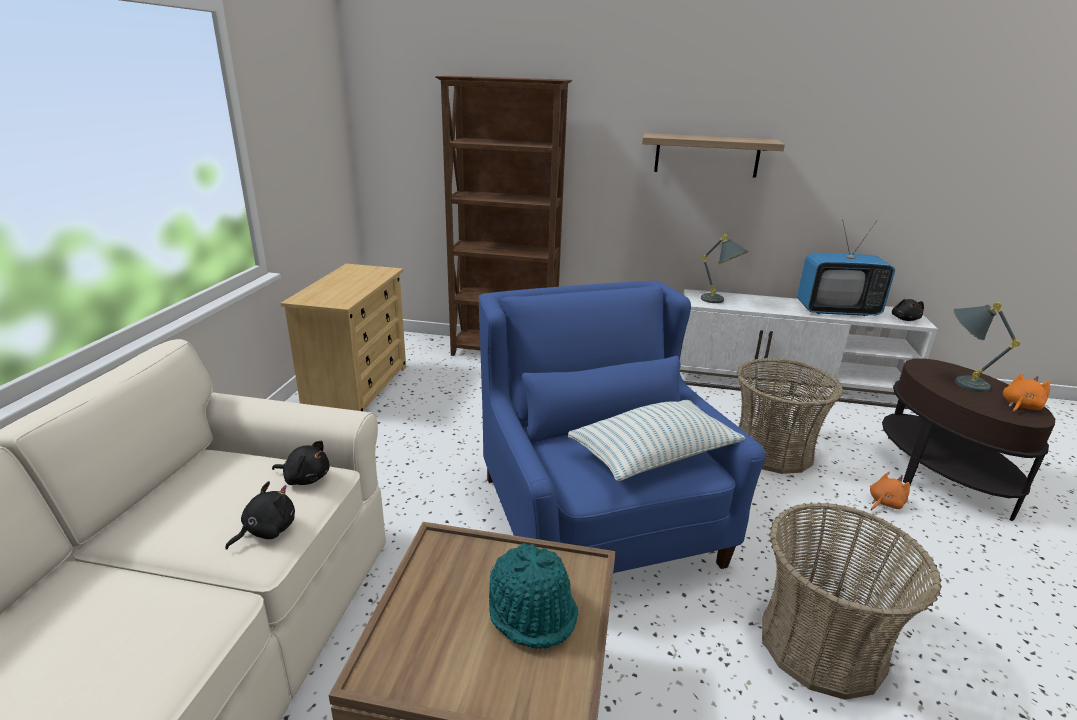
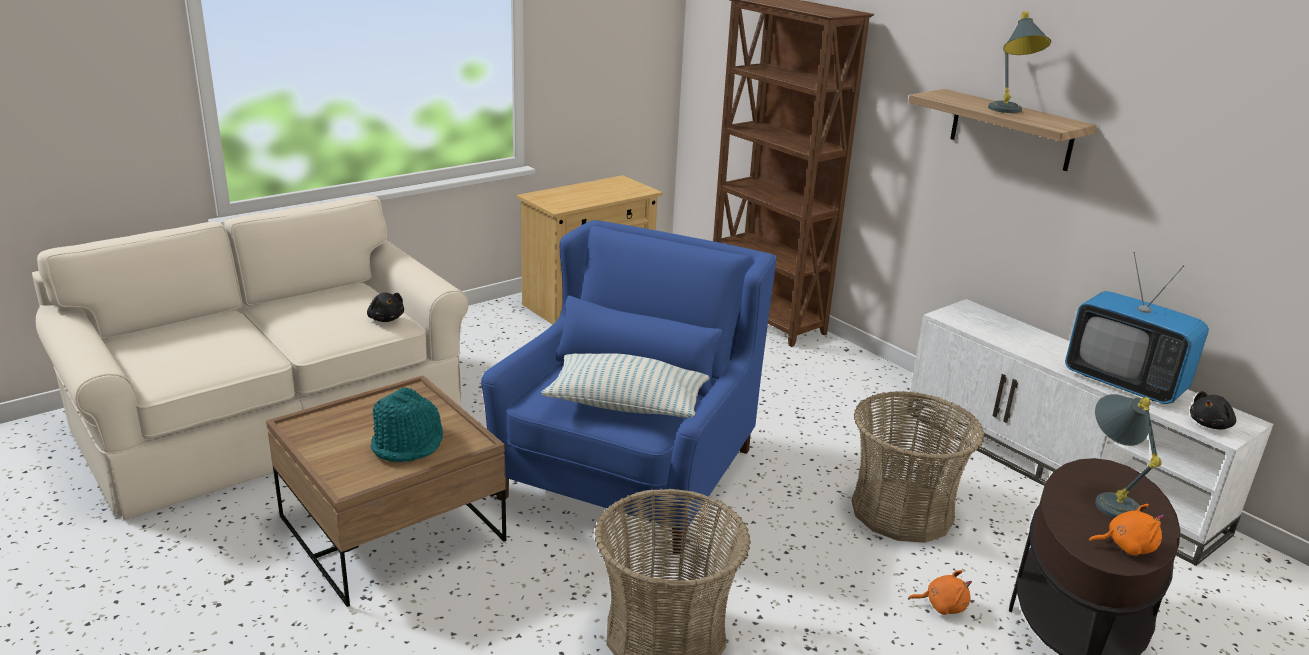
camera: 40 degrees right, 0 degrees up
black plush toy [225,481,295,550] -> none
grey table lamp [701,234,748,303] -> grey table lamp moved to [988,11,1051,113]

